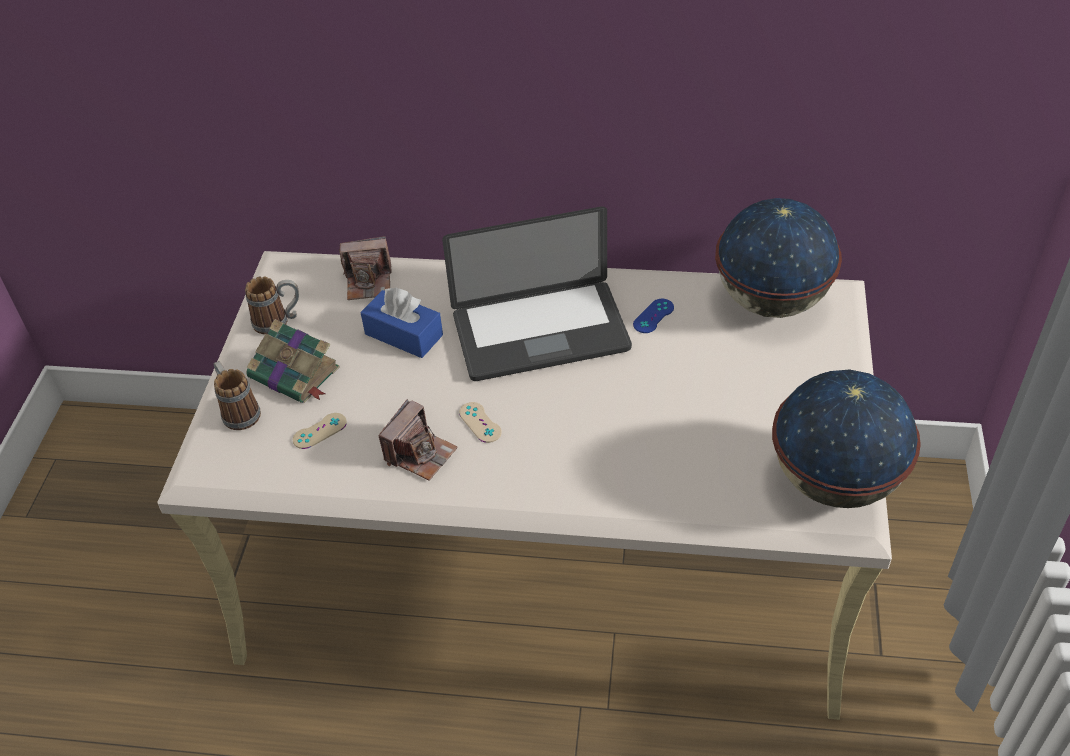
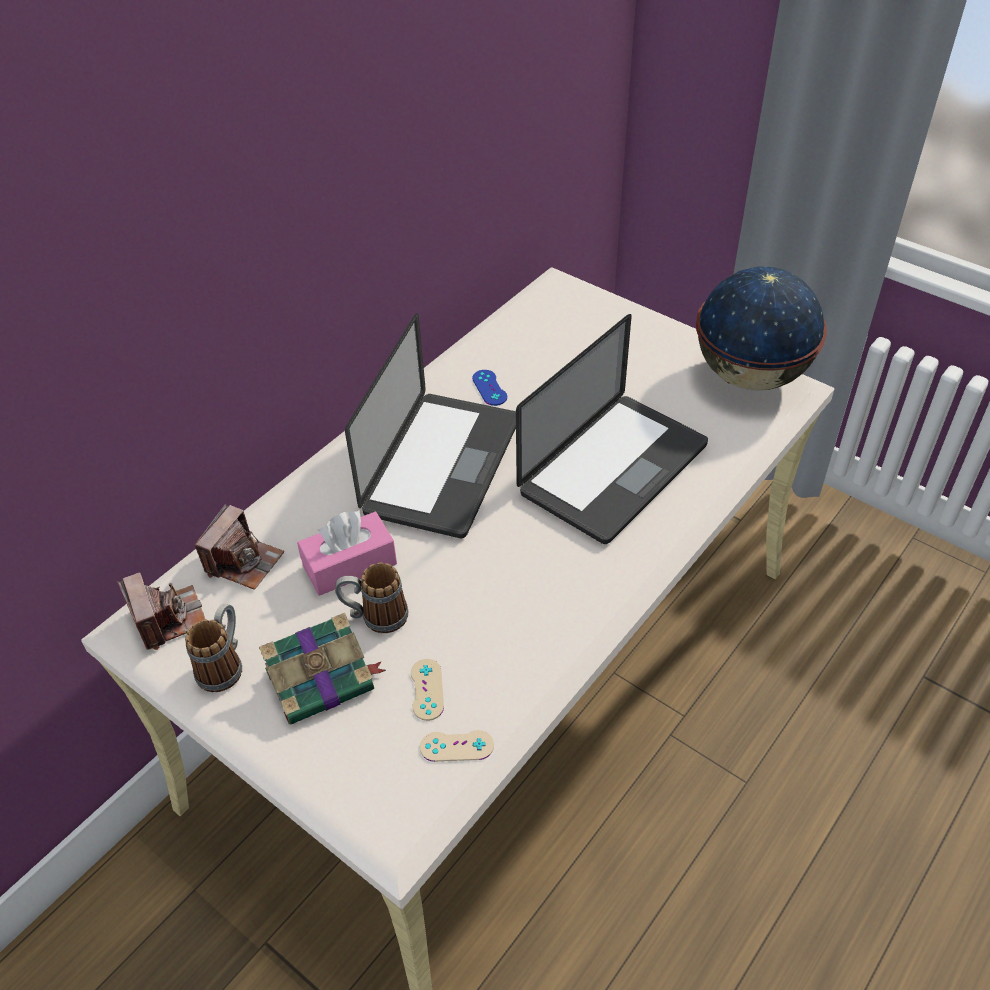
camera: 60 degrees left, 0 degrees up
mug [214,361,261,430] -> mug moved to [335,562,409,633]
blue tissue box [360,288,443,358] -> pink tissue box [297,510,397,596]
camera [378,399,458,481] -> camera moved to [117,573,206,650]
beige game controller [459,402,502,443] -> beige game controller moved to [420,730,494,762]
globe [715,198,842,318] -> none
none -> laptop [516,314,708,544]

